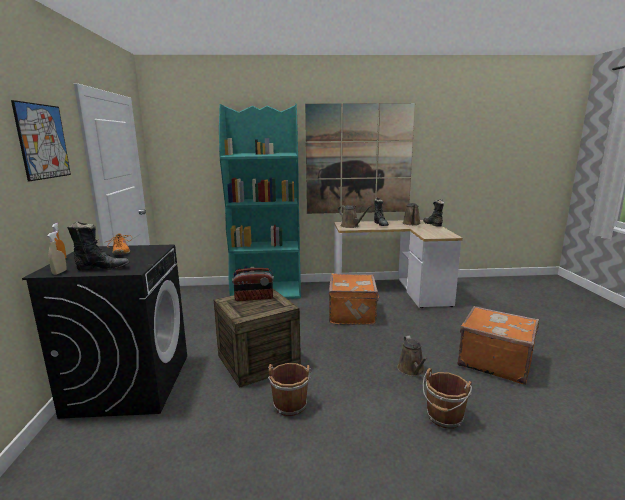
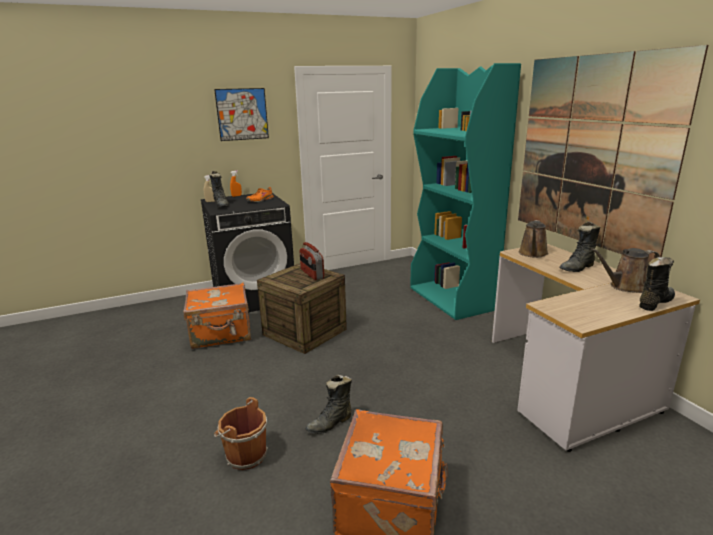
camera: 70 degrees right, 5 degrees up
brown bucket [268,363,312,416] -> none
orange suitcase [329,273,379,325] -> orange suitcase moved to [183,282,251,349]
brown watering can [397,336,428,376] -> black boot [305,374,352,434]

